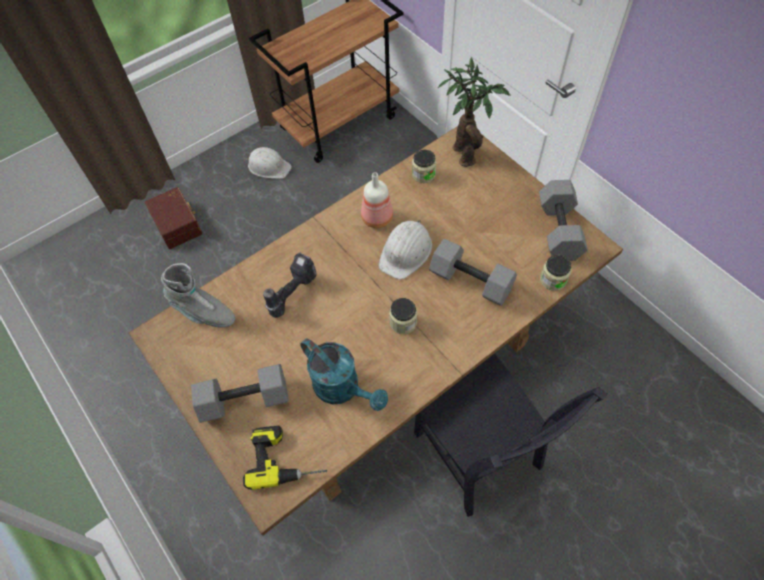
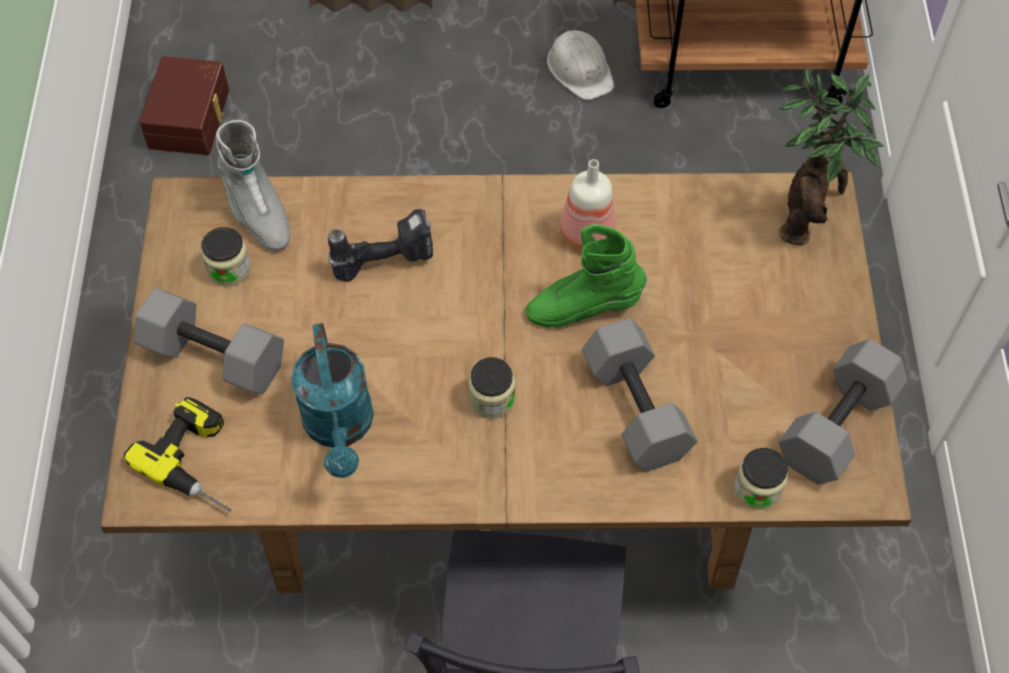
camera: 35 degrees right, 0 degrees up
brown storage box [145,187,203,249] -> brown storage box moved to [139,56,229,155]
white hard hat [379,220,432,279] -> green boot [526,224,647,328]
jar [412,149,436,183] -> jar moved to [201,227,251,286]

